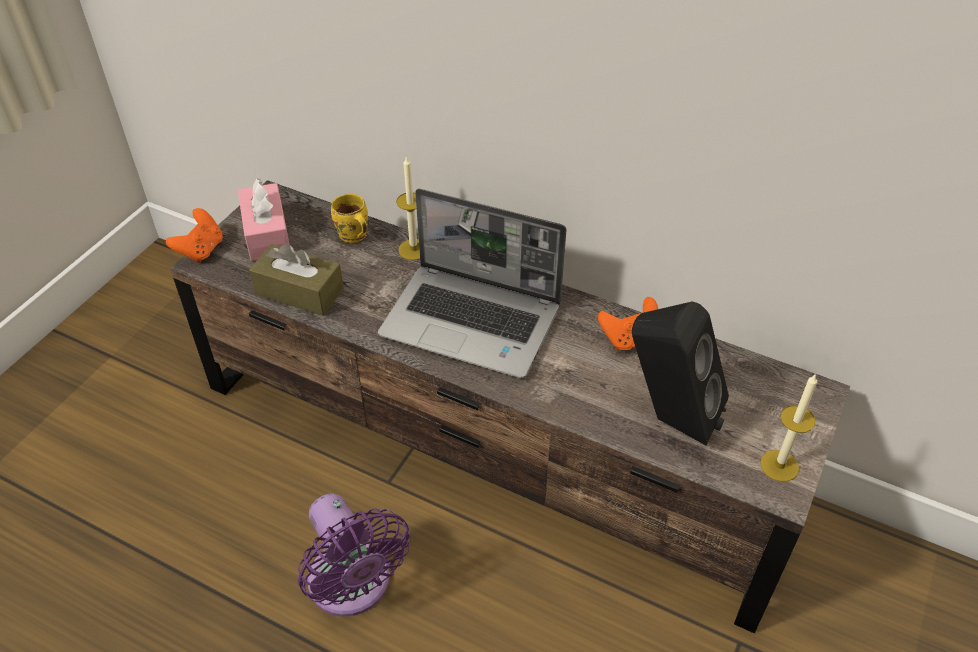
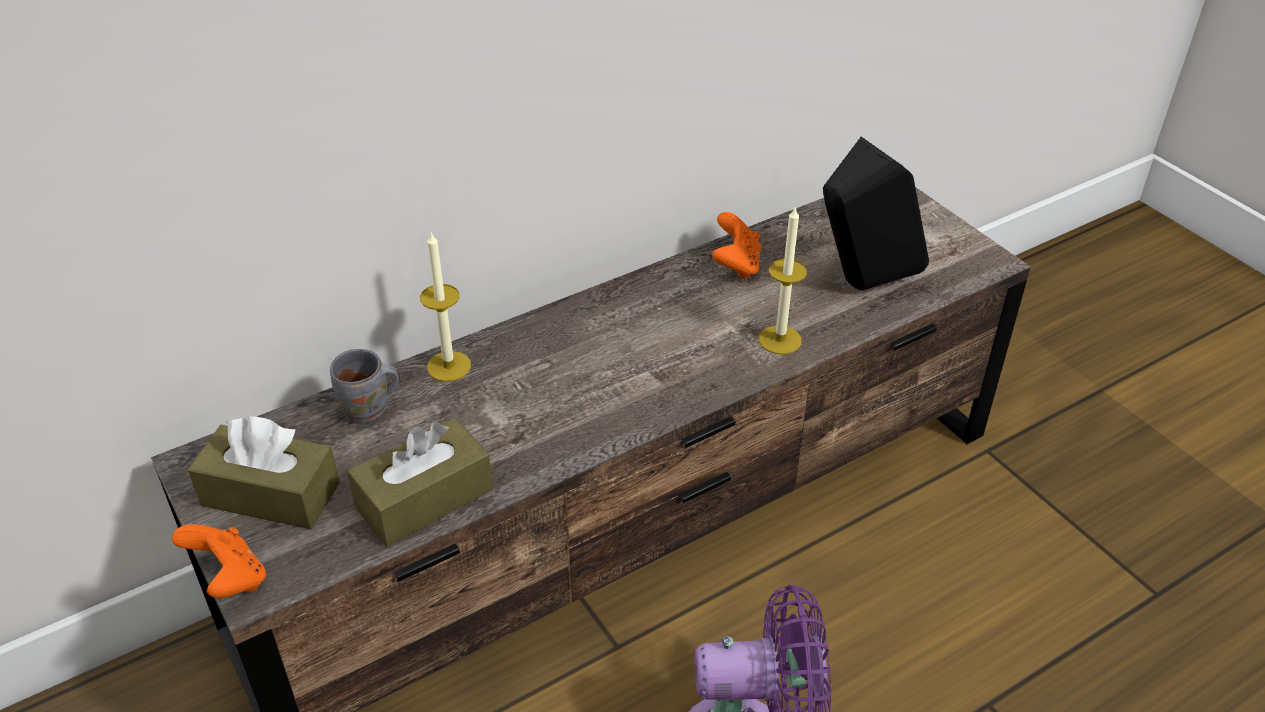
camera: 60 degrees left, 5 degrees down
pink tissue box [238,178,289,261] -> brown tissue box [188,416,340,529]
yellow mug [331,194,368,243] -> grey mug [330,349,400,423]
laptop [378,189,567,378] -> none
candle [760,375,817,482] -> candle moved to [759,208,807,354]

